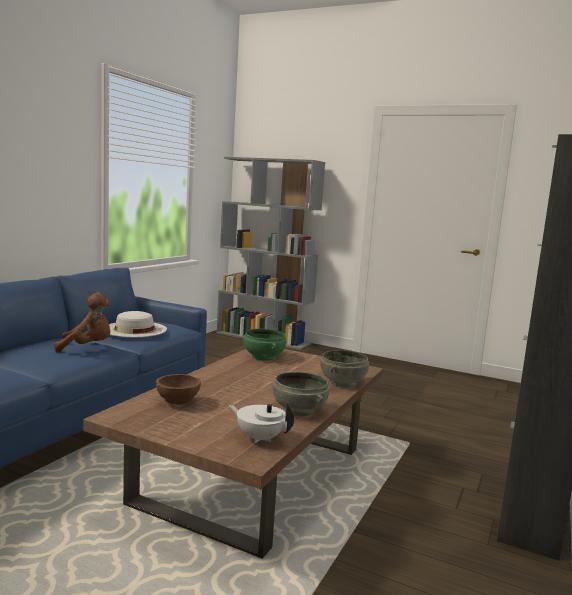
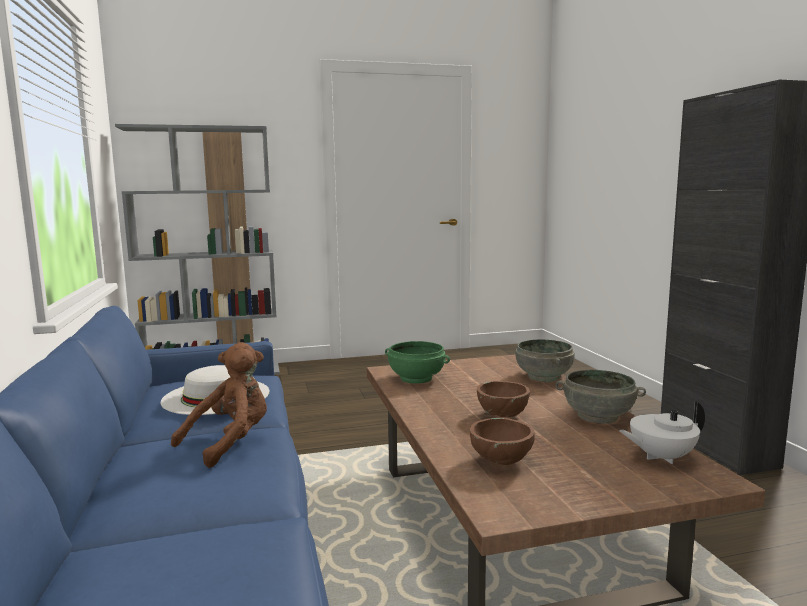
camera: 40 degrees left, 0 degrees up
none -> brown bowl [477,381,530,417]

